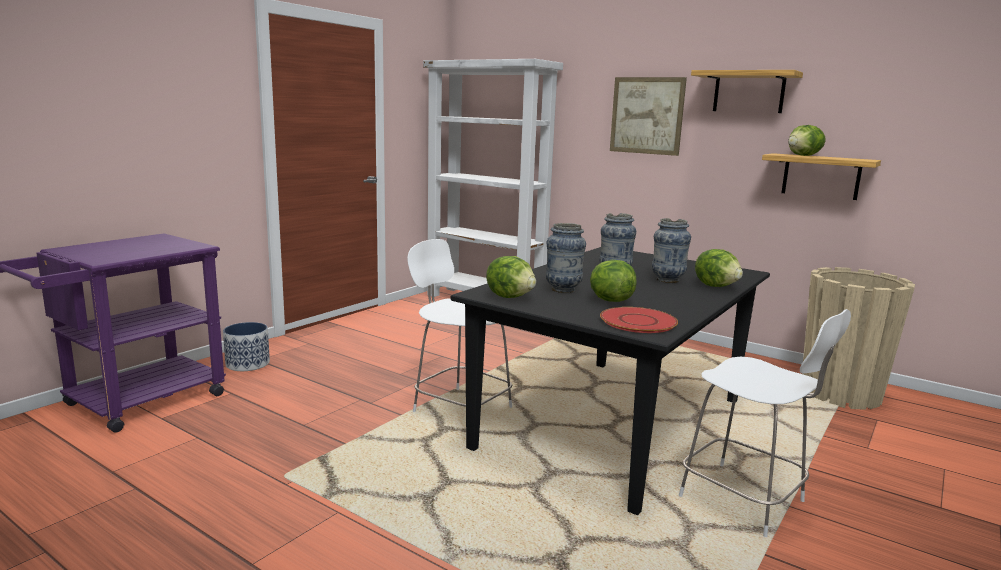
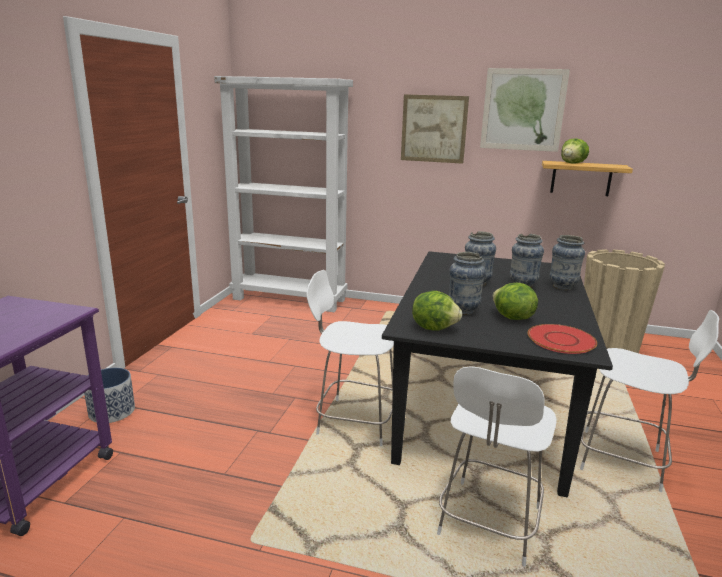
camera: 20 degrees left, 5 degrees up
shelf [691,70,803,113] -> picture [480,68,570,152]
lettuce [695,249,743,287] -> vase [549,235,585,290]
none -> white chair [437,366,557,567]

